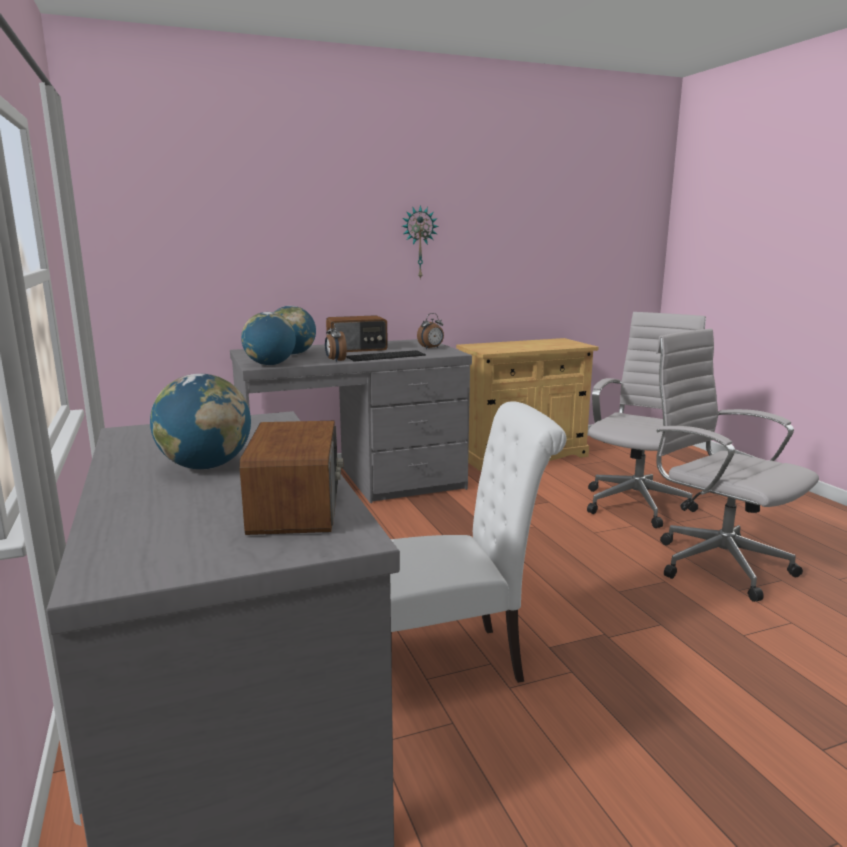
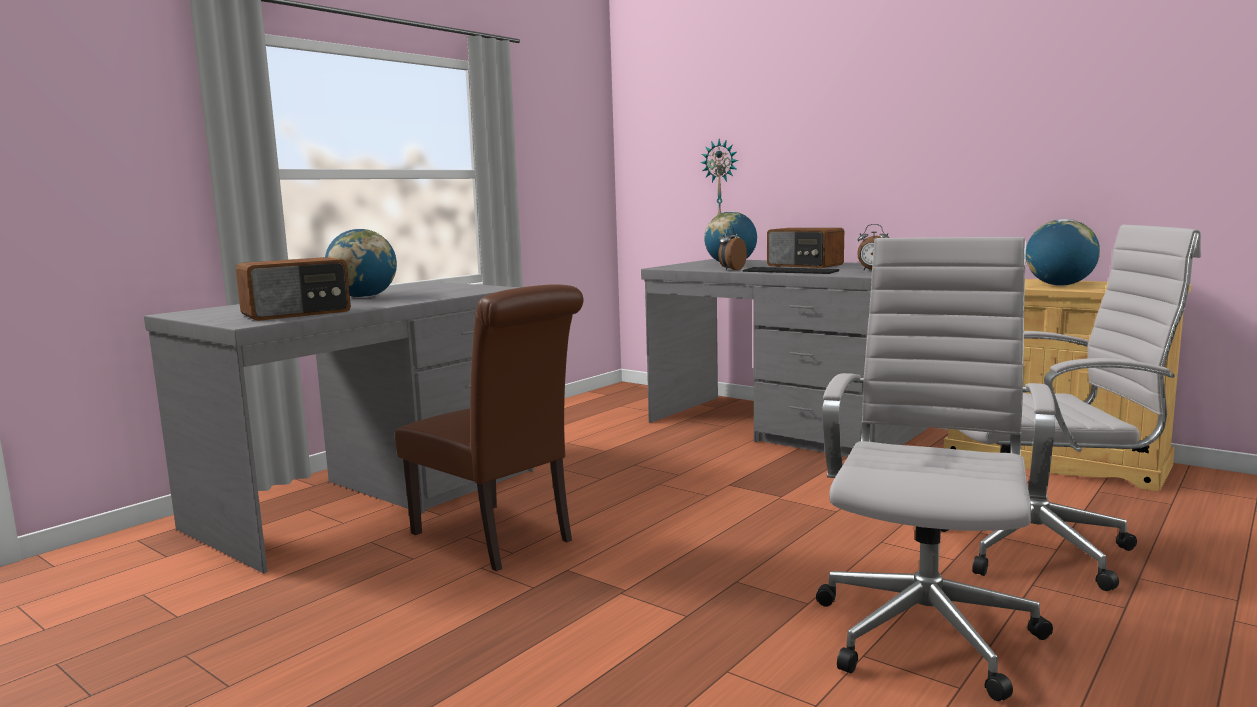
camera: 60 degrees right, 5 degrees down
globe [241,312,296,365] -> globe moved to [1026,219,1100,286]
white chair [390,401,566,683] -> brown chair [395,284,583,571]
wall clock [402,205,439,280] -> wall clock moved to [701,139,738,215]

